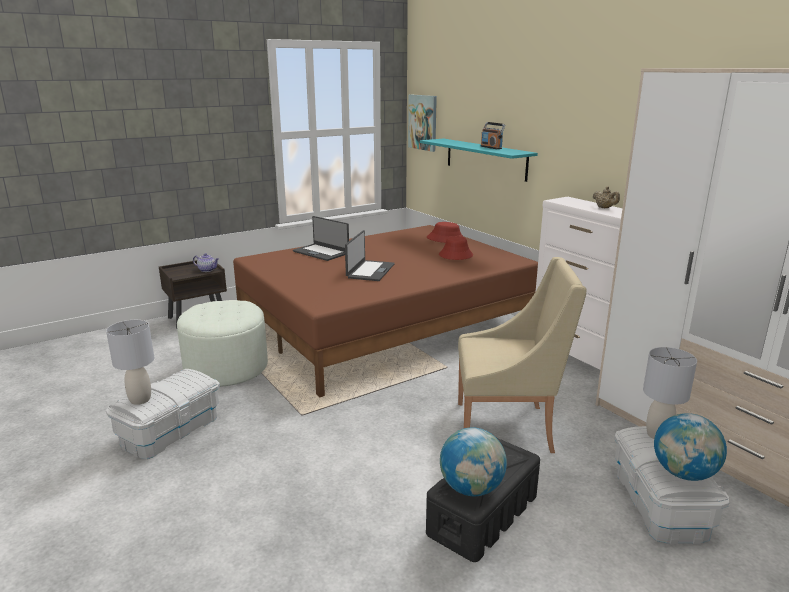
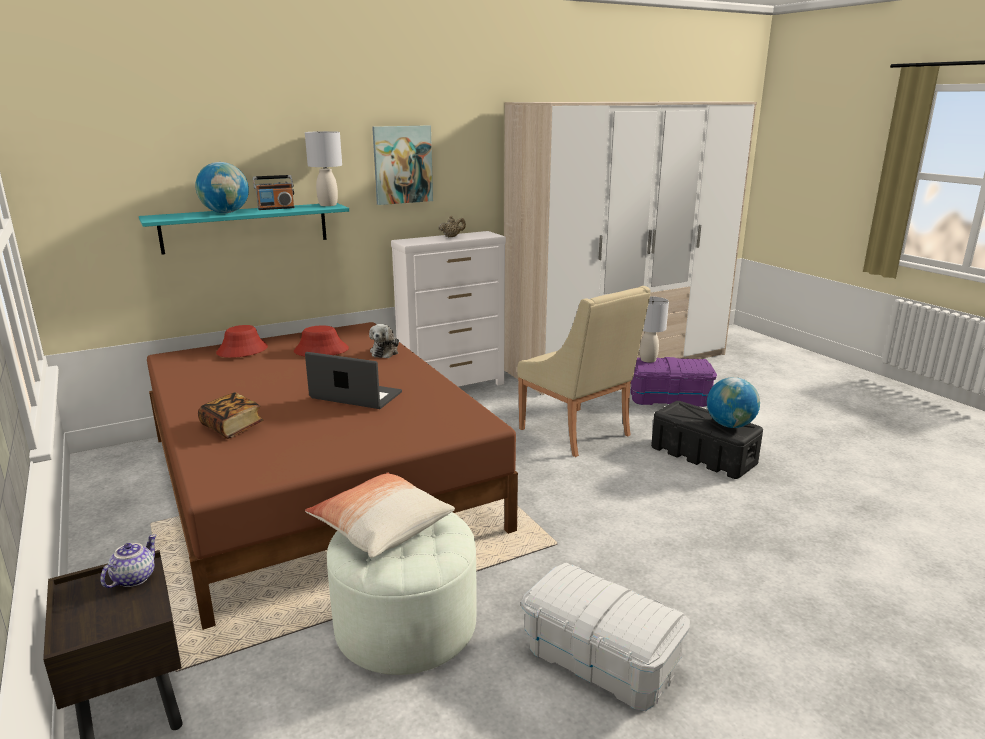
camera: 85 degrees left, 0 degrees up
grey table lamp [106,320,154,405] -> grey table lamp moved to [305,131,342,206]
laptop [293,216,349,261] -> book [198,392,264,439]
picture [408,94,437,152] -> picture moved to [372,126,433,205]
beige armchair [458,257,587,453] -> beige armchair turned 135 degrees clockwise [517,286,651,457]
white storage box [615,426,729,544] -> purple storage box [631,357,717,407]
globe [654,413,727,481] -> globe moved to [195,162,249,213]
none -> pillow [305,472,455,558]
none -> plush toy [369,324,399,358]

